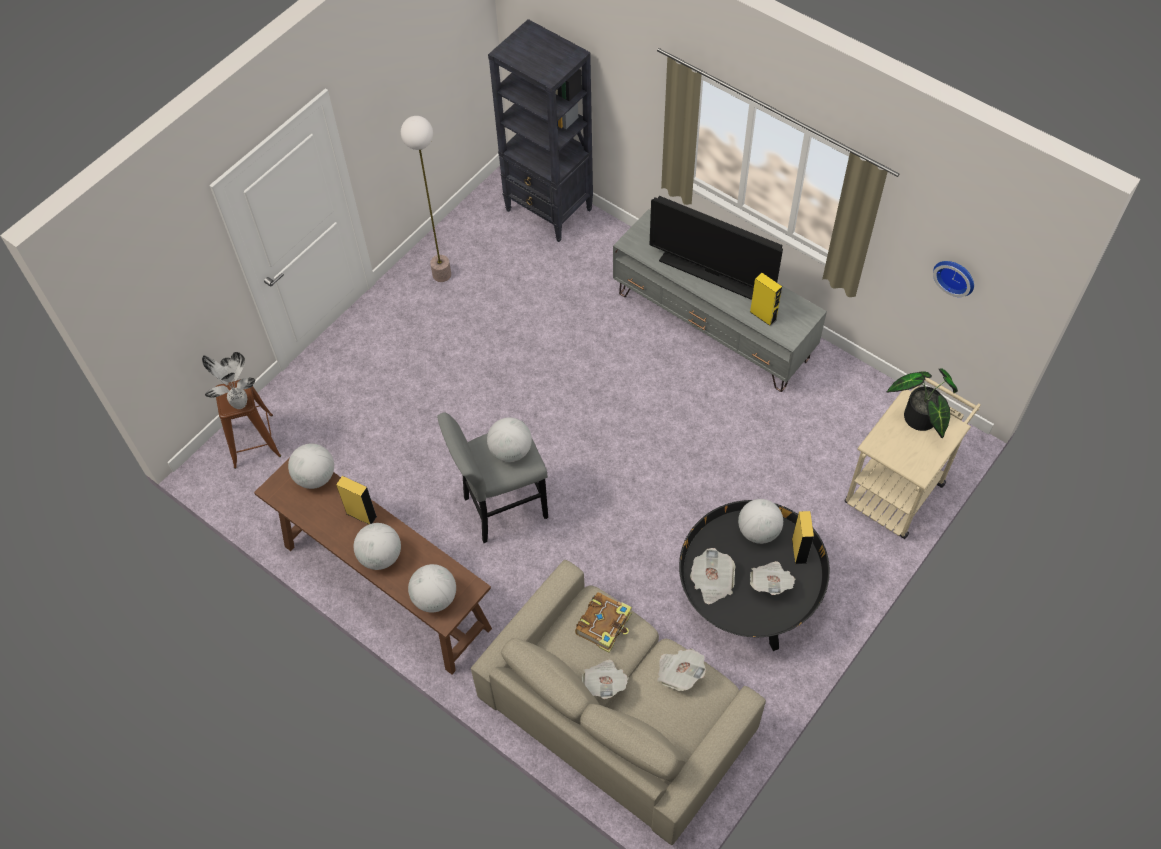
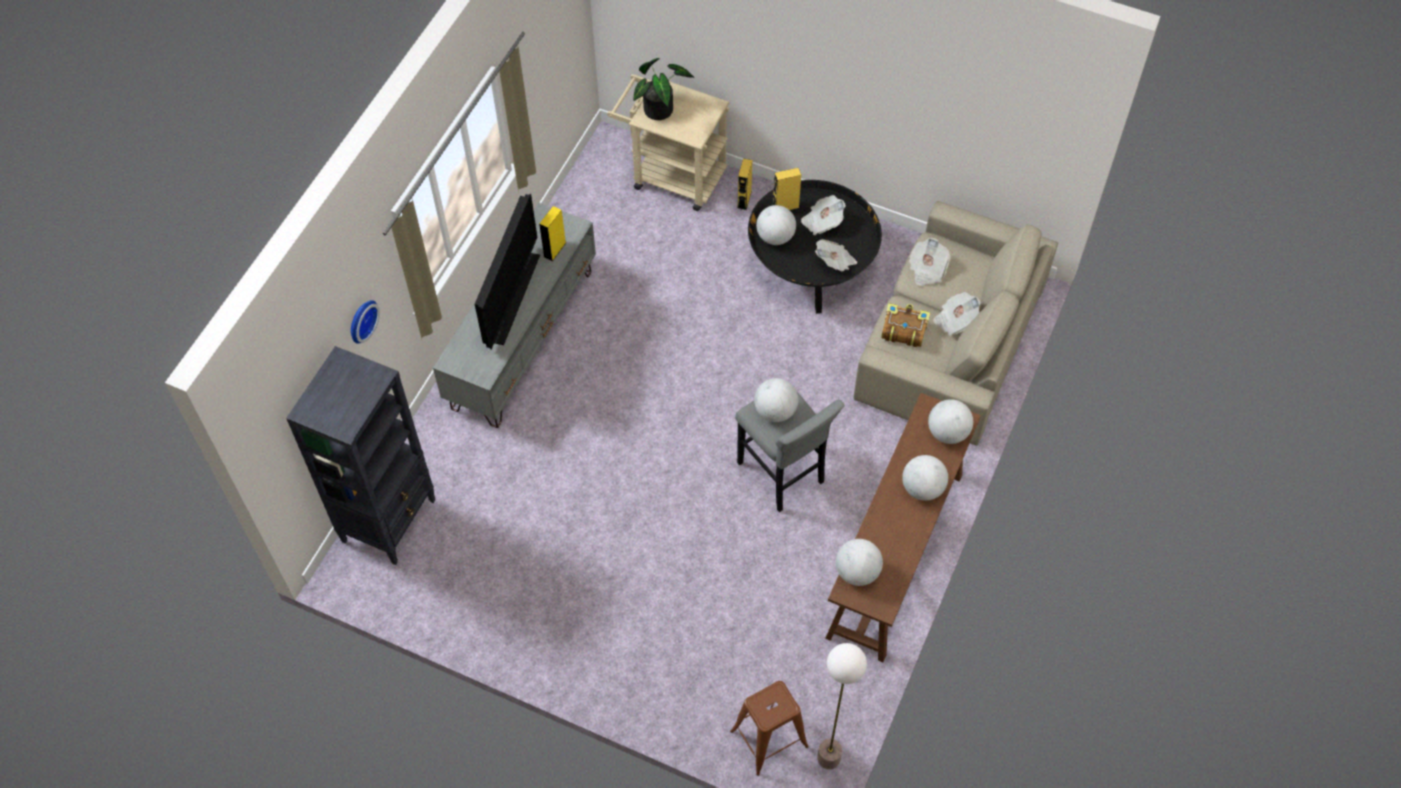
camera: 105 degrees left, 0 degrees up
potted plant [202,352,255,409] -> none
yellow speaker [336,476,377,524] -> yellow speaker moved to [737,158,752,210]
floor lamp [401,116,451,282] -> floor lamp moved to [817,643,867,769]
wall clock [933,261,974,297] -> wall clock moved to [351,300,380,344]

